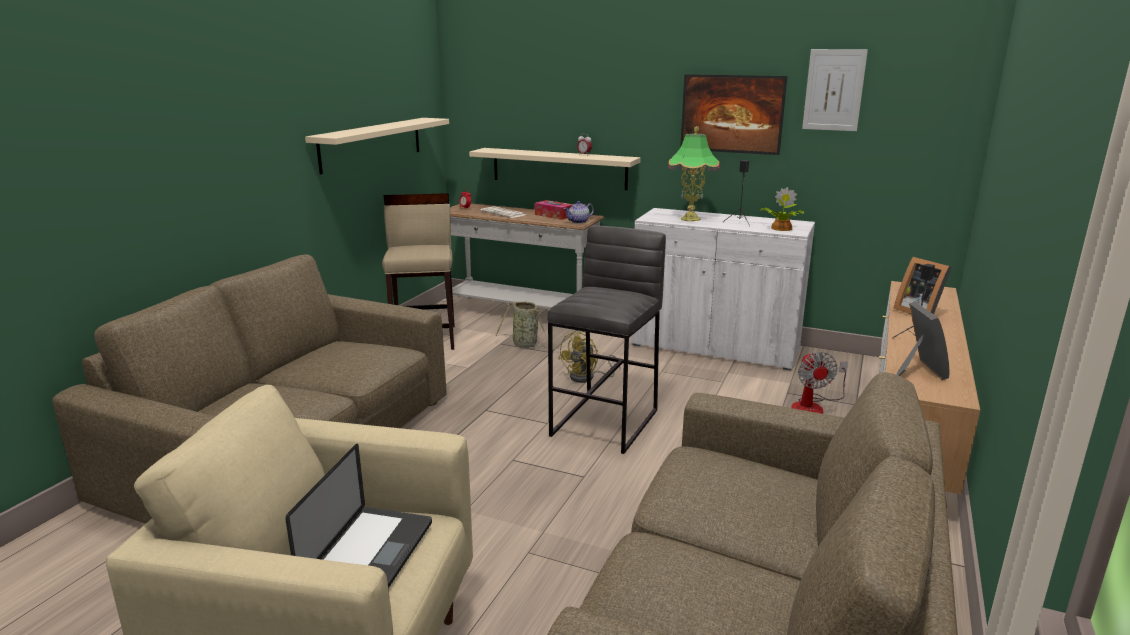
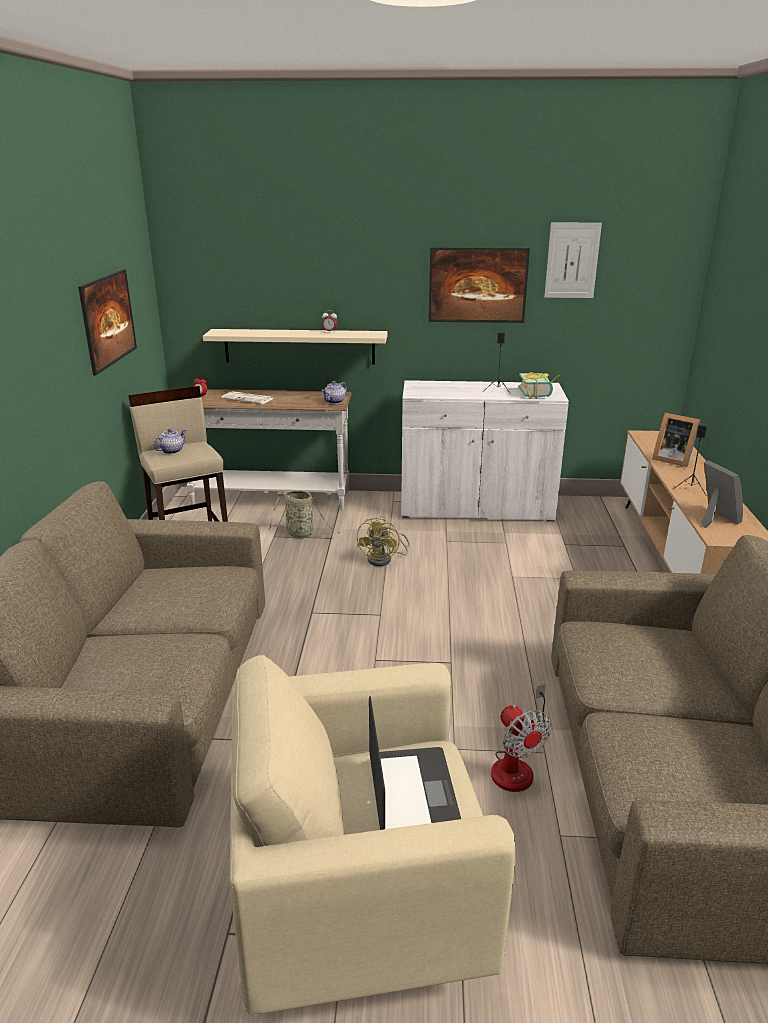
camera: 20 degrees left, 5 degrees up
beige shelf [305,118,449,174] -> picture [78,269,137,375]
tissue box [535,200,573,220] -> none
grey stool [547,225,666,454] -> none
table lamp [668,126,720,221] -> none
potted plant [760,187,804,231] -> book [518,372,561,399]
fan [791,352,848,414] -> fan moved to [491,684,551,792]
none -> teapot [153,429,186,454]

